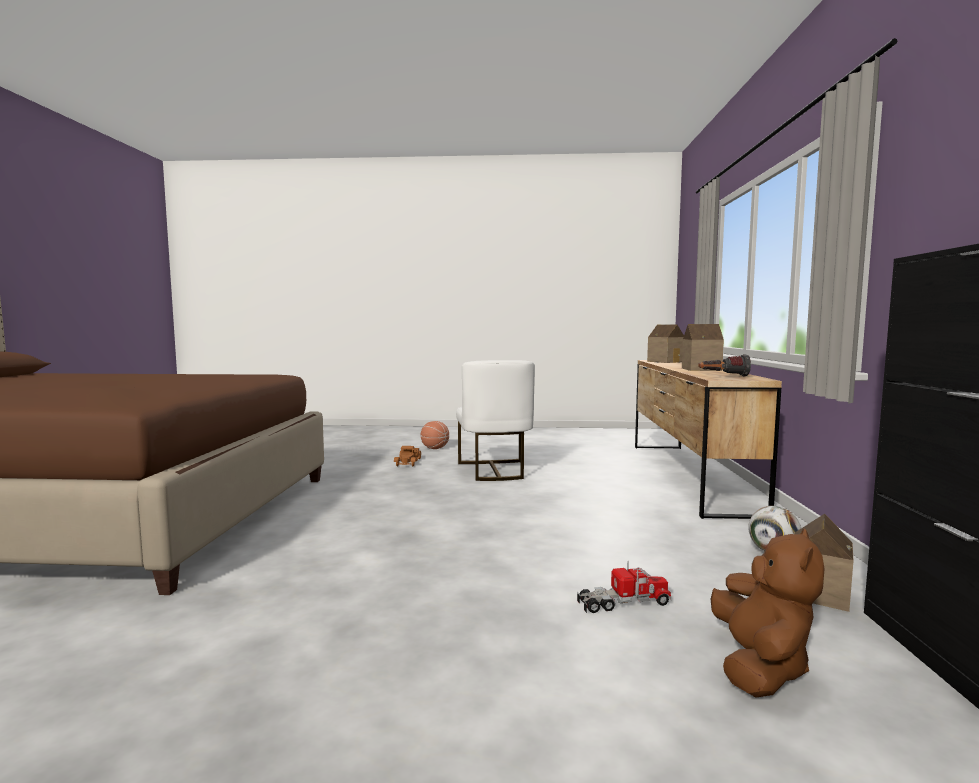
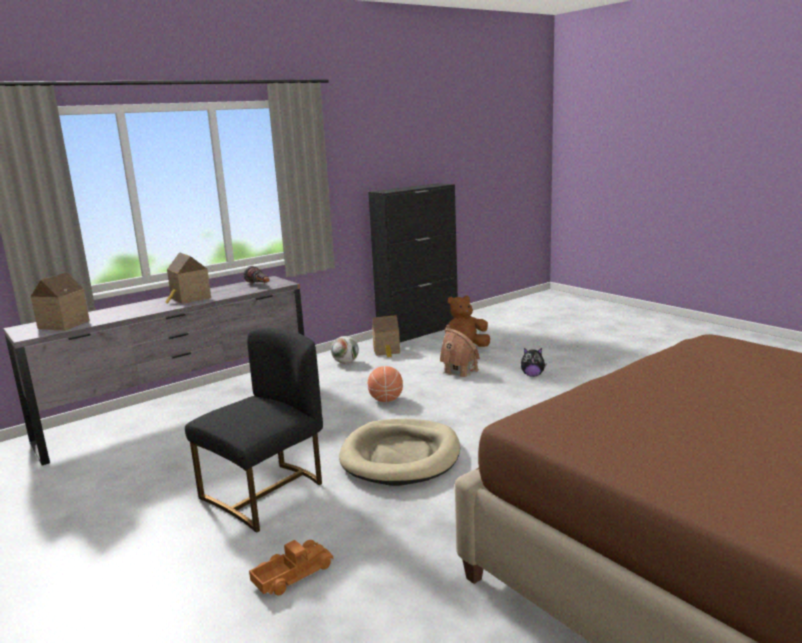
camera: 130 degrees left, 10 degrees up
basketball [421,421,449,449] -> basketball moved to [368,366,403,402]
white chair [456,360,535,481] -> black chair [185,328,323,533]
toy truck [577,561,672,613] -> toy house [440,325,480,378]
brown dresser [635,360,782,519] -> grey dresser [3,276,304,465]
none -> beige dog bed [339,419,460,486]
none -> plush toy [521,348,546,377]

